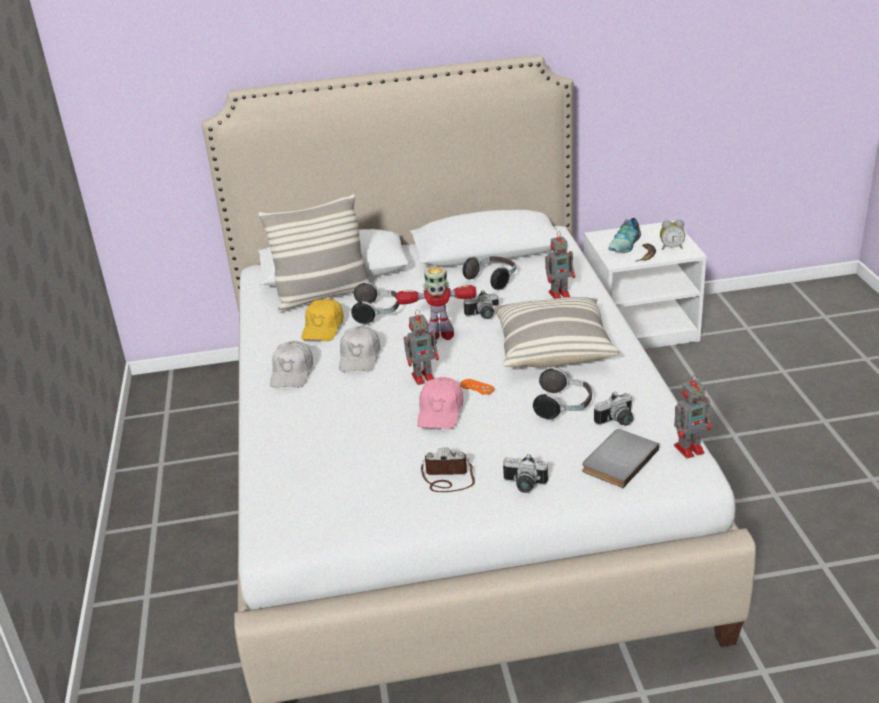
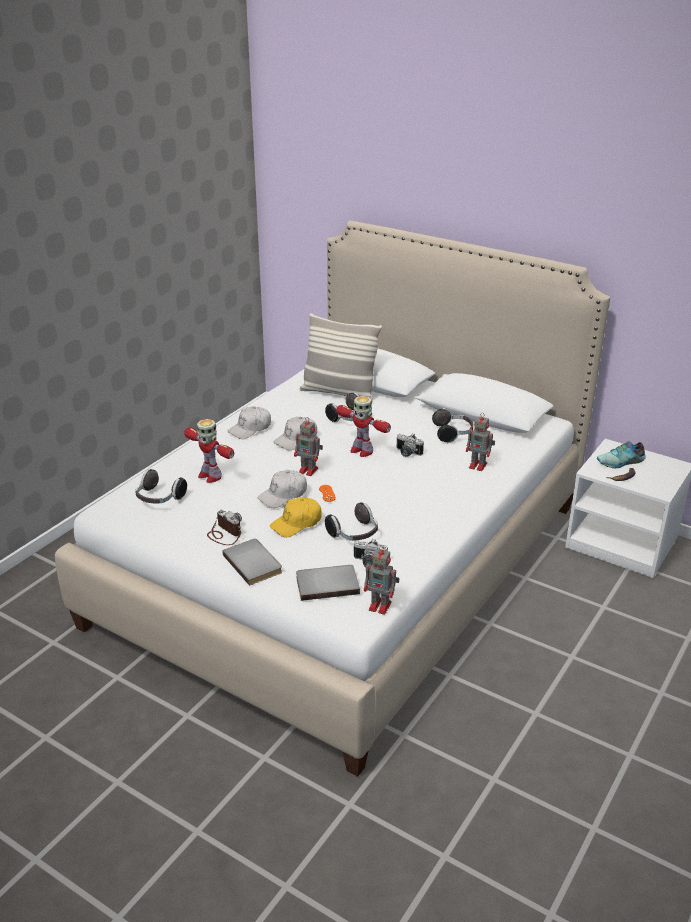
camera: 40 degrees right, 0 degrees up
yellow cap [301,298,343,341] -> yellow cap moved to [270,497,322,537]
pink cap [417,377,463,429] -> white cap [258,470,307,508]
pillow [493,297,620,367] -> none
camera [503,454,548,493] -> grey book [223,539,282,586]
alarm clock [660,220,685,250] -> none
none -> headphones [135,469,187,504]
none -> toy robot [184,419,234,483]

